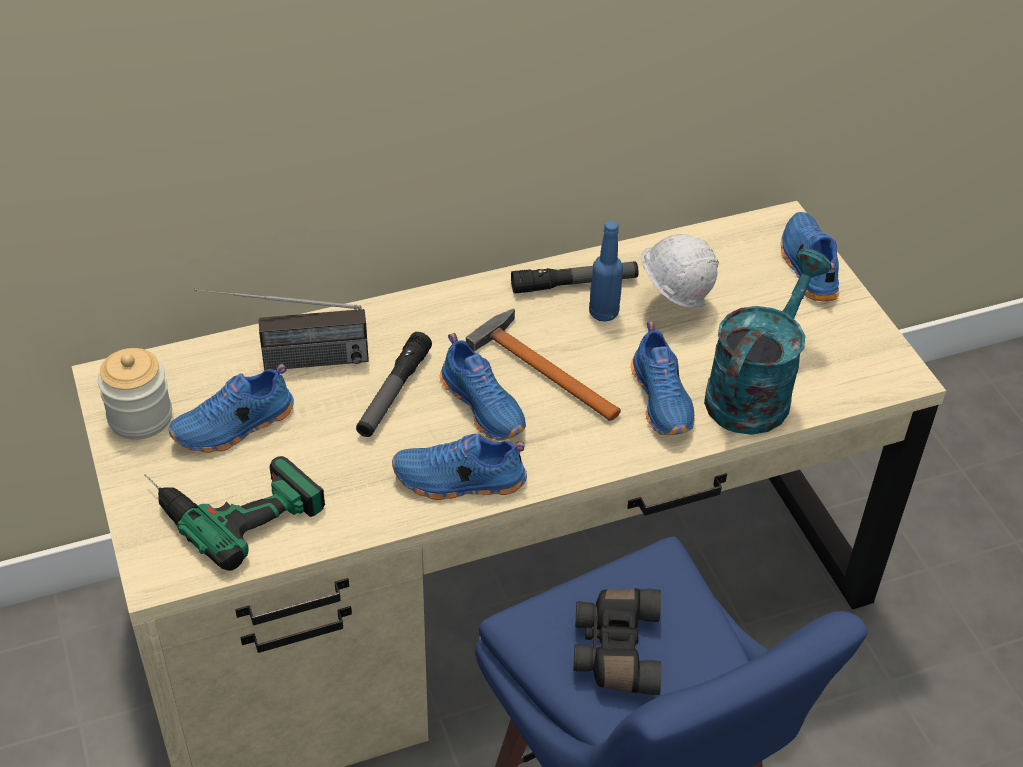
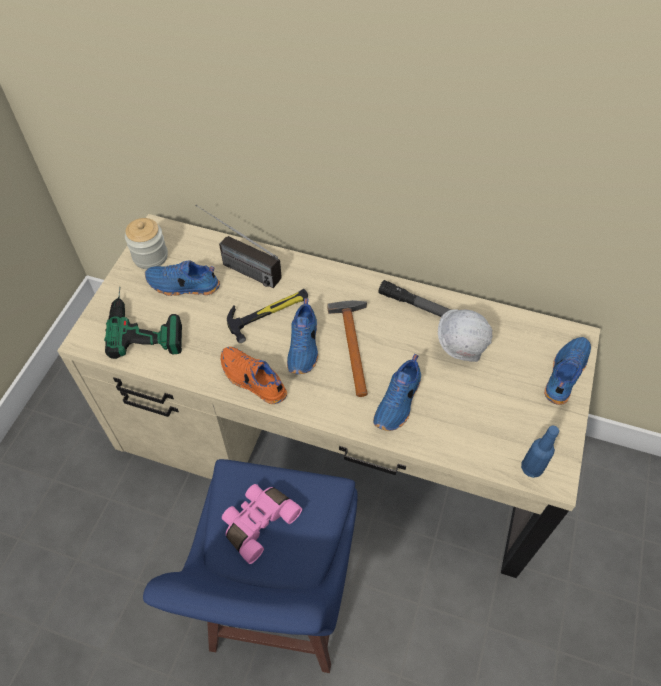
camera: 40 degrees right, 10 degrees up
flashlight [356,332,432,437] -> hammer [227,289,308,343]
blue shoe [392,434,527,500] -> orange shoe [221,347,287,404]
black binoculars [573,588,661,695] -> pink binoculars [222,484,302,564]
blue bottle [589,221,623,322] -> blue bottle moved to [521,426,559,478]
turquoise watering can [704,249,832,435] -> none

